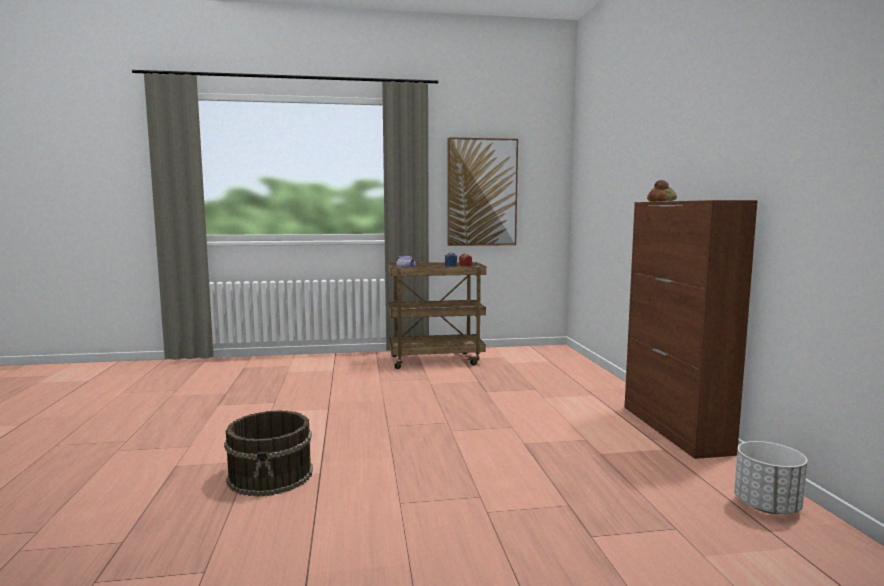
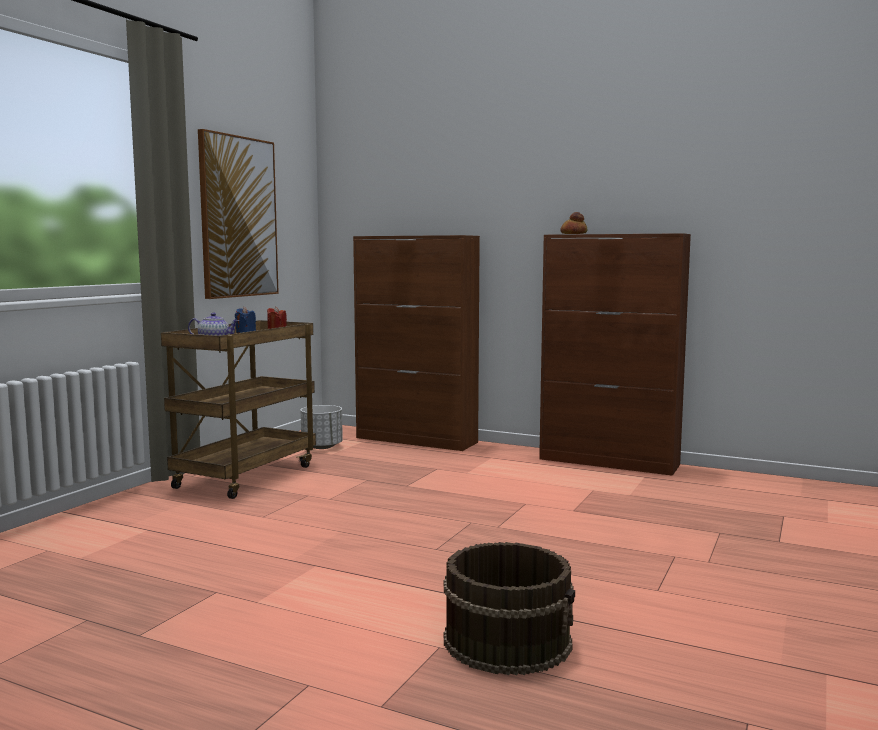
camera: 55 degrees left, 0 degrees up
white planter [734,441,807,514] -> white planter moved to [301,405,343,449]
none -> brown cabinet [353,235,480,451]

